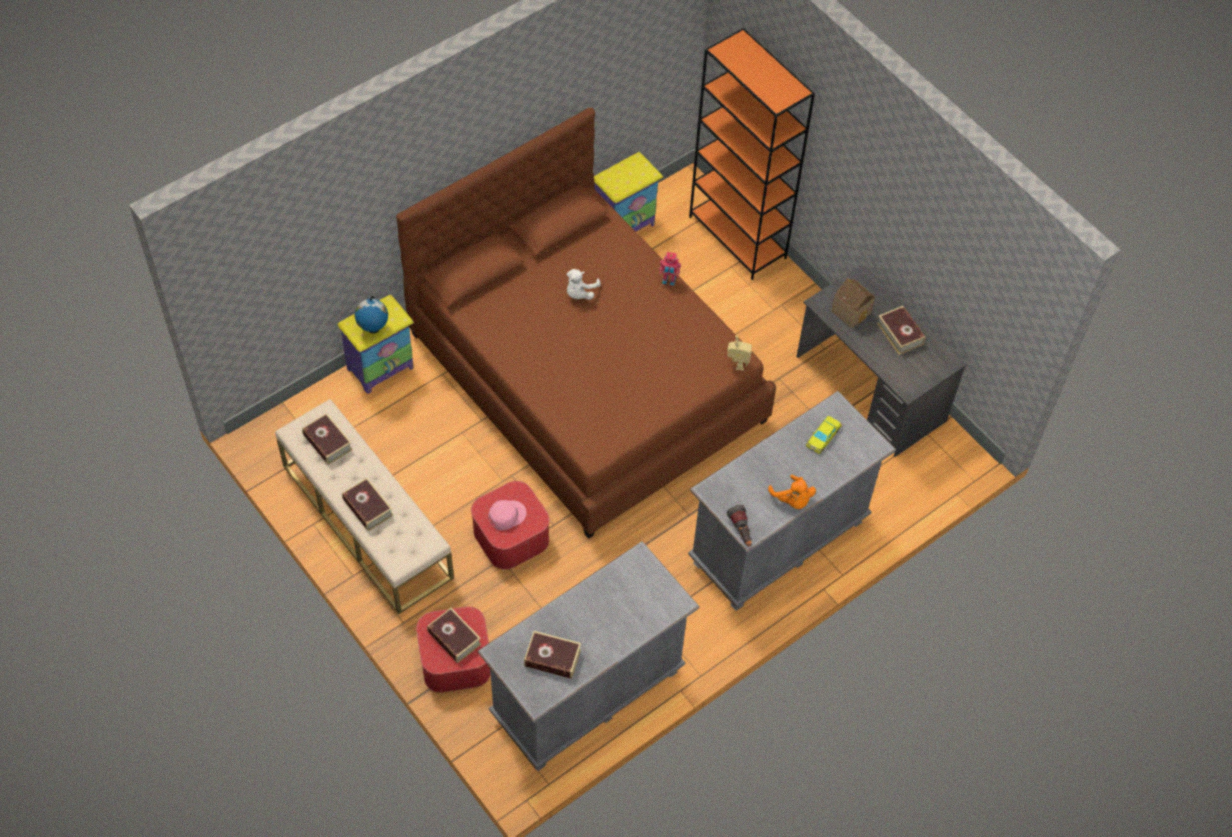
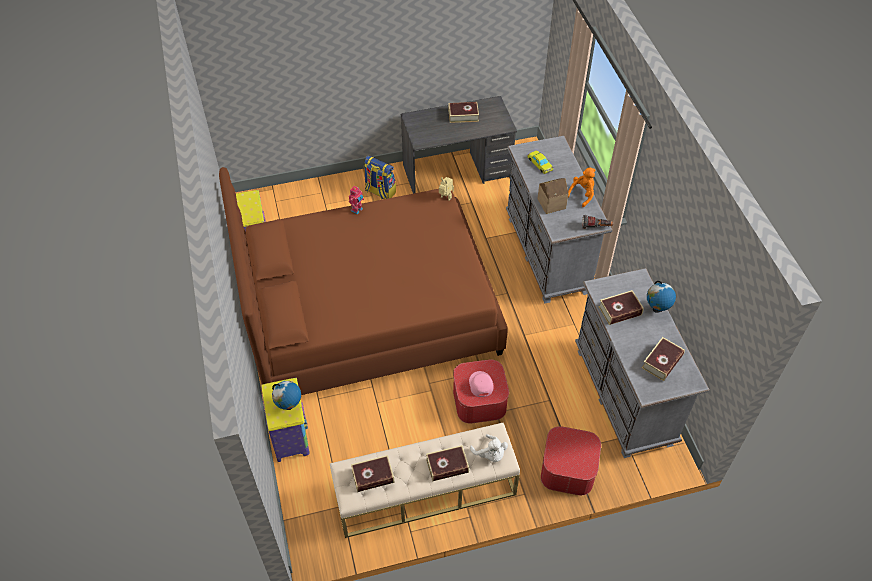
camera: 65 degrees left, 5 degrees down
book [427,608,481,663] -> book moved to [599,290,644,325]
white plush toy [566,269,601,300] -> white plush toy moved to [470,434,508,462]
orange bookcase [689,28,815,280] -> none
orange plush toy [768,475,816,509] -> orange plush toy turned 45 degrees counterclockwise [568,167,596,207]
toy house [831,278,875,329] -> toy house moved to [537,178,569,214]
none -> backpack [364,156,396,200]
none -> globe [647,281,676,313]

